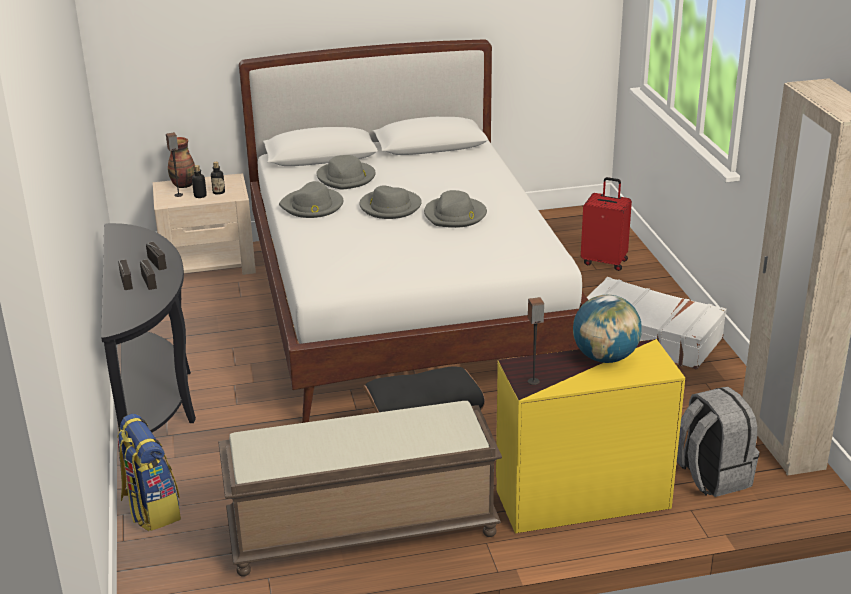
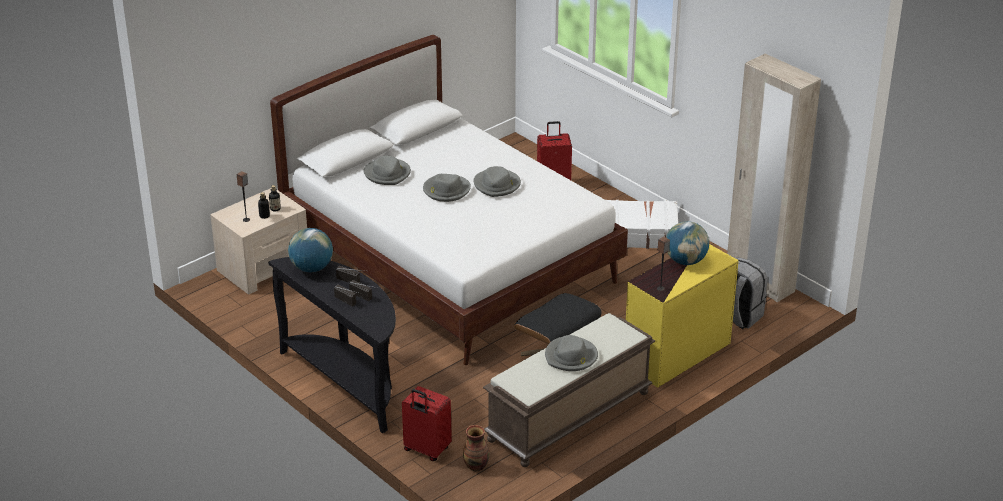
camera: 30 degrees left, 5 degrees up
backpack [117,414,181,531] -> red suitcase [402,386,452,461]
vase [168,137,195,188] -> vase moved to [463,425,490,471]
grey hat [279,181,343,218] -> grey hat moved to [545,335,598,371]
none -> globe [288,228,333,272]

